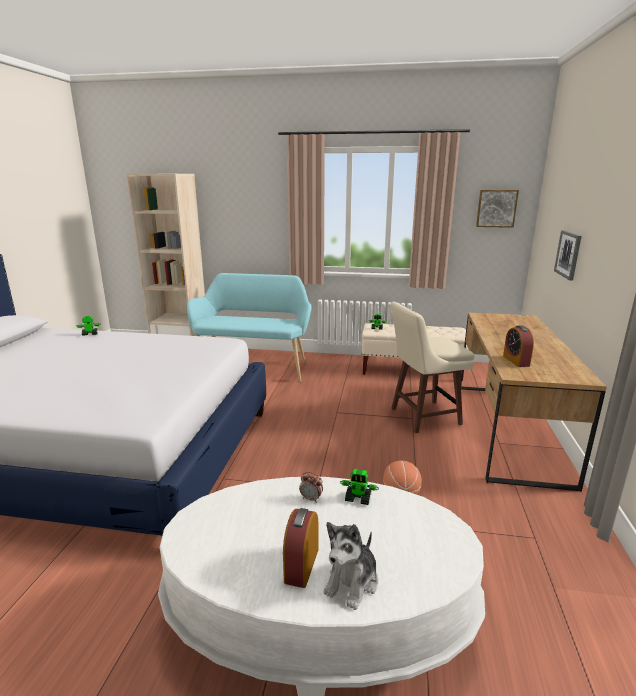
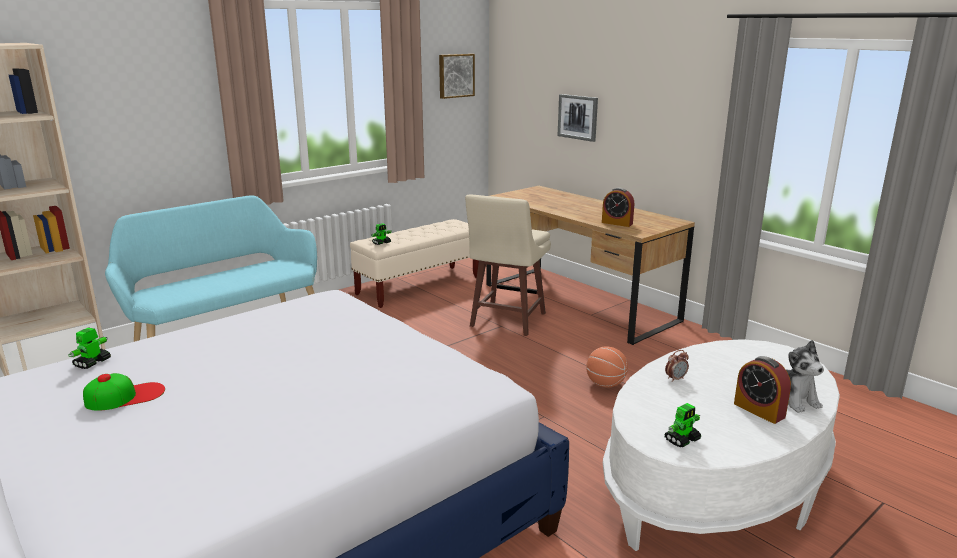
camera: 50 degrees left, 0 degrees up
toy robot [340,469,379,505] -> toy robot moved to [664,403,701,447]
none -> cap [83,373,165,411]

